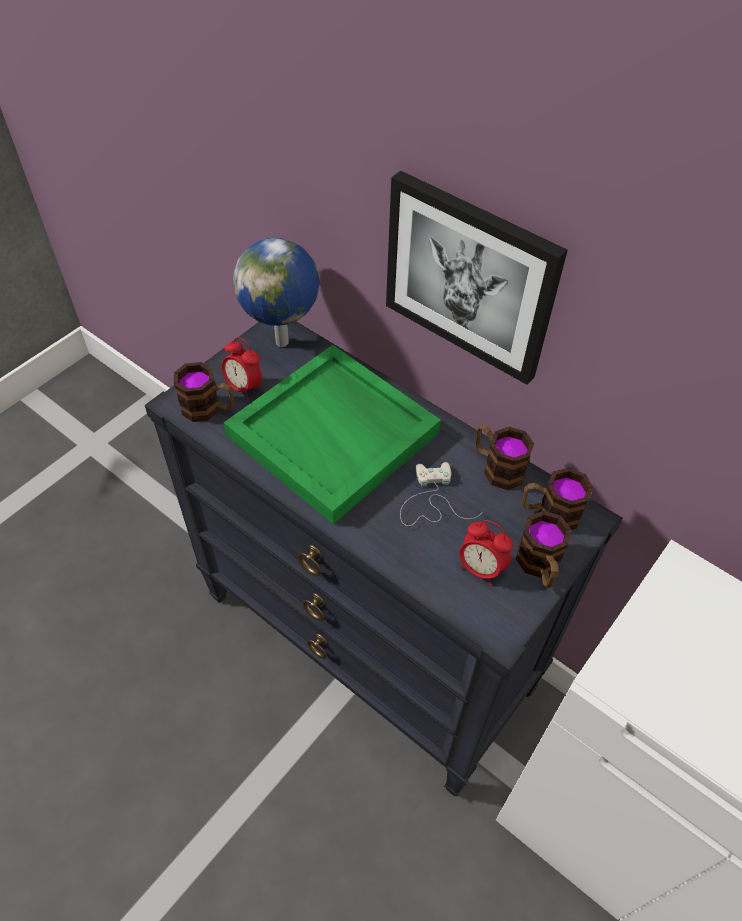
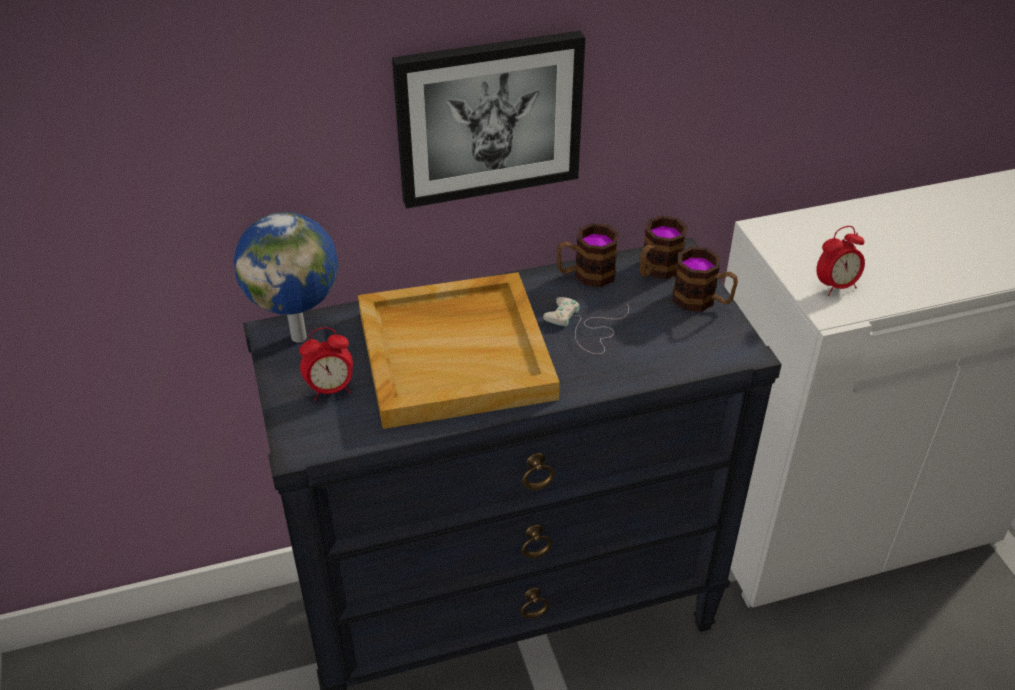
camera: 55 degrees left, 10 degrees down
mug [174,362,234,422] -> none
green tray [224,345,441,524] -> beige tray [358,272,560,429]
alarm clock [459,520,513,585] -> alarm clock moved to [817,226,865,296]

